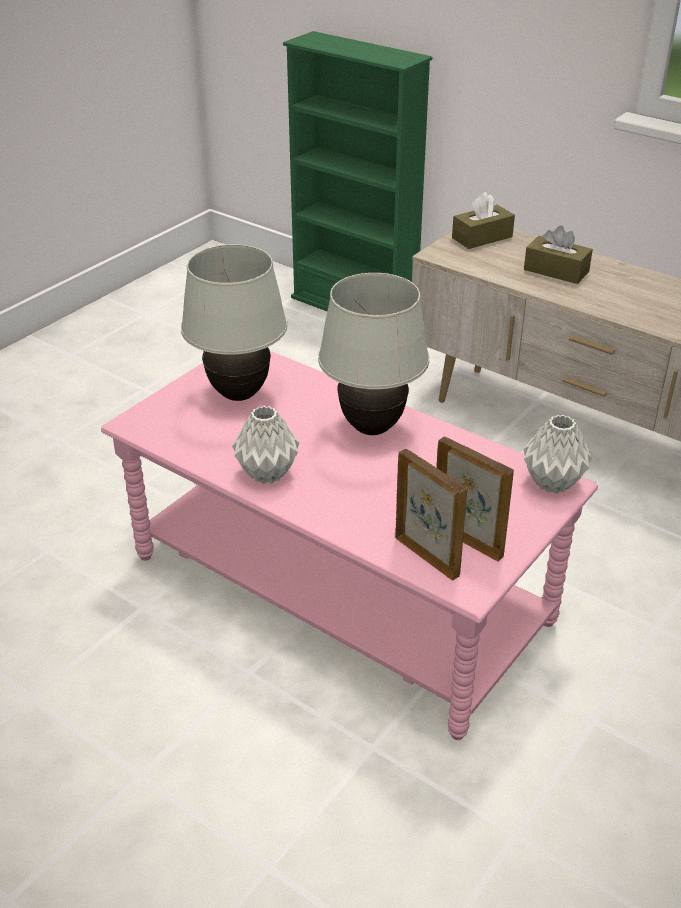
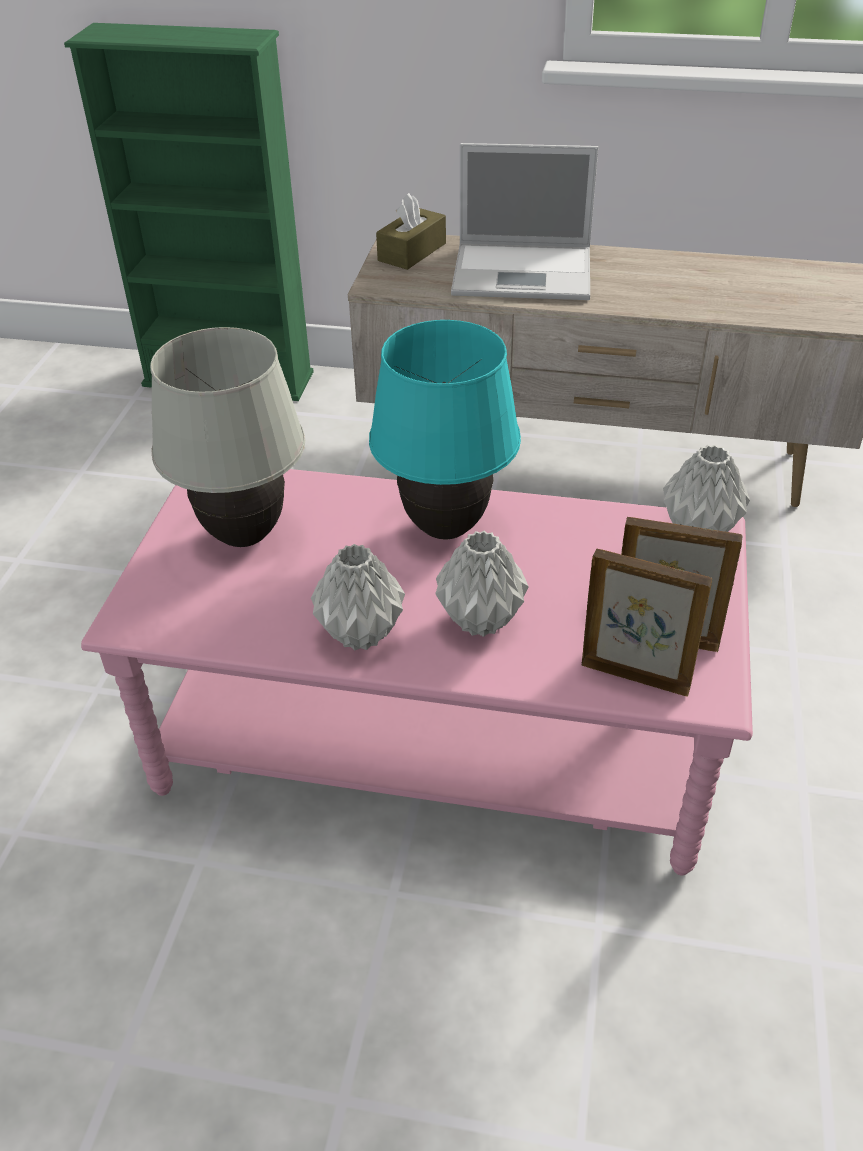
camera: 25 degrees left, 5 degrees up
white table lamp [318,273,429,435] -> turquoise table lamp [369,320,521,539]
brown tissue box [524,225,593,284] -> laptop [451,143,598,300]
none -> grey vase [435,531,529,637]

